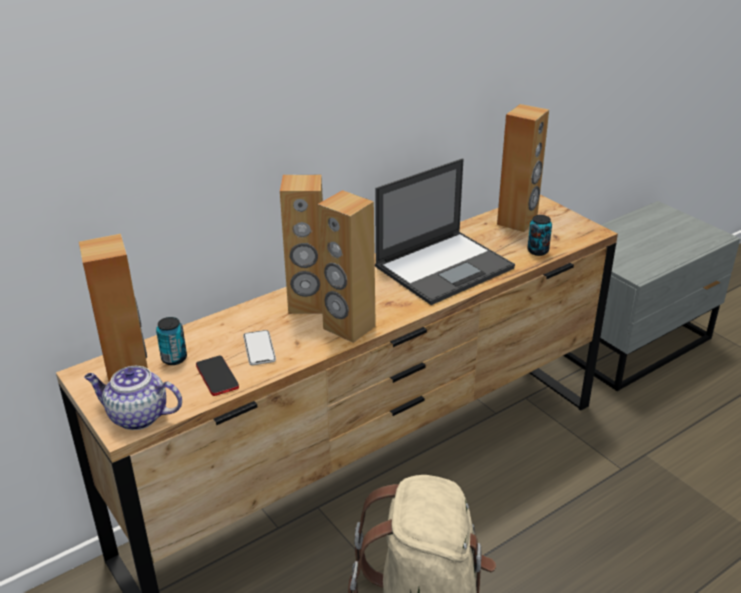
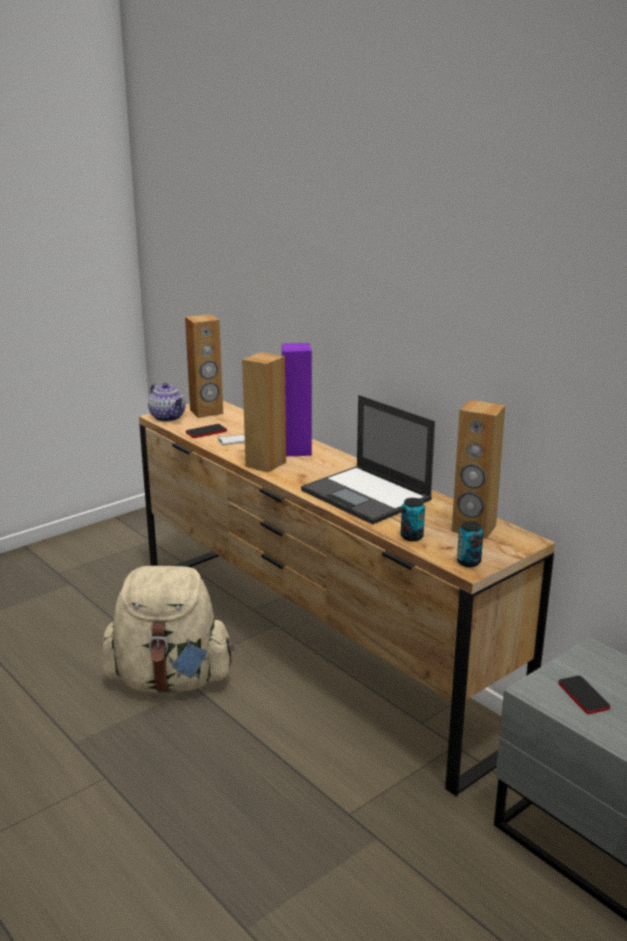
camera: 85 degrees right, 10 degrees down
teapot [84,366,182,430] -> teapot turned 135 degrees clockwise [148,383,186,422]
can [156,317,187,365] -> can moved to [457,521,484,567]
brown speaker [280,175,323,314] -> purple speaker [282,343,312,456]
none -> phone [558,675,610,714]

